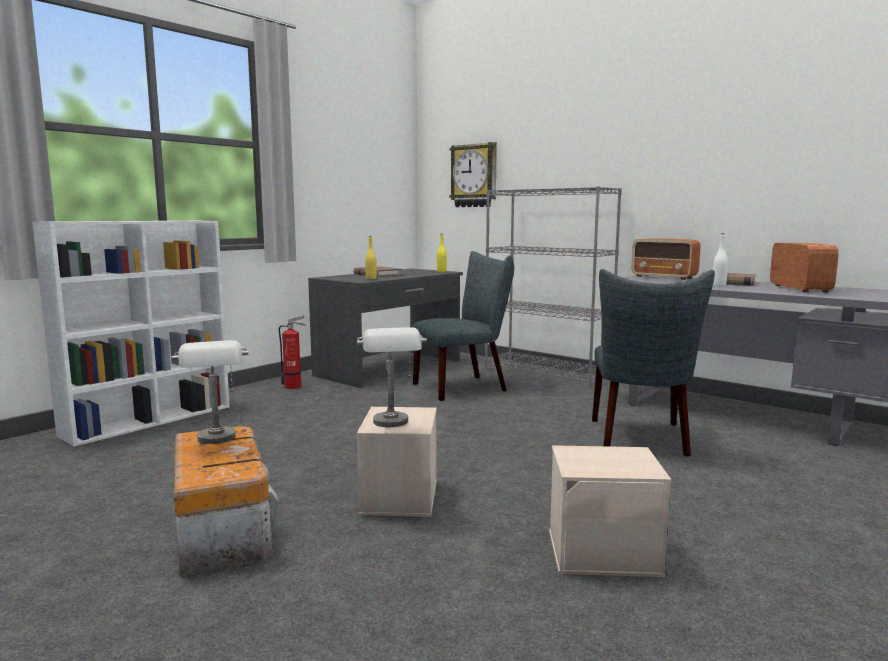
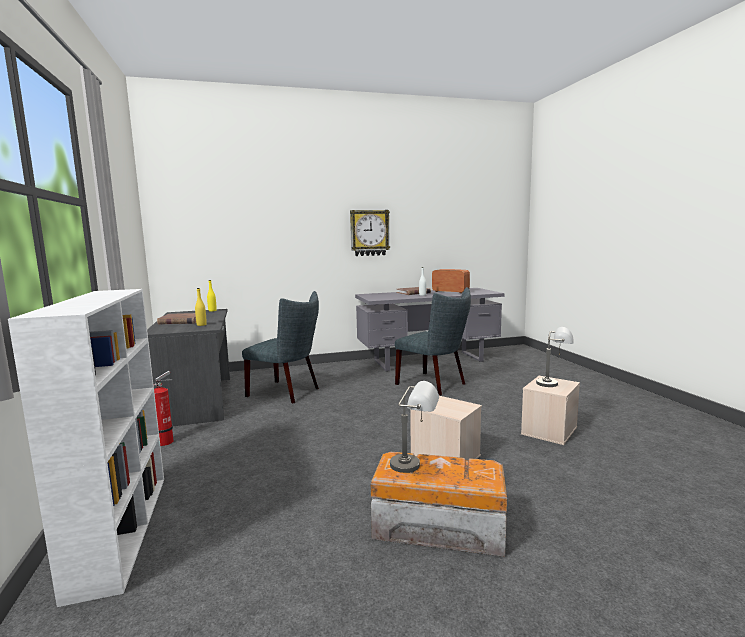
camera: 55 degrees left, 0 degrees up
grey table lamp [357,327,427,427] -> grey table lamp moved to [536,327,574,387]
grey chair [412,251,514,401] -> grey chair turned 105 degrees clockwise [242,291,319,404]
wall clock [449,142,497,207] -> wall clock moved to [350,210,390,256]
grey bookcase [485,186,622,389] -> none
radio [631,238,701,280] -> none

